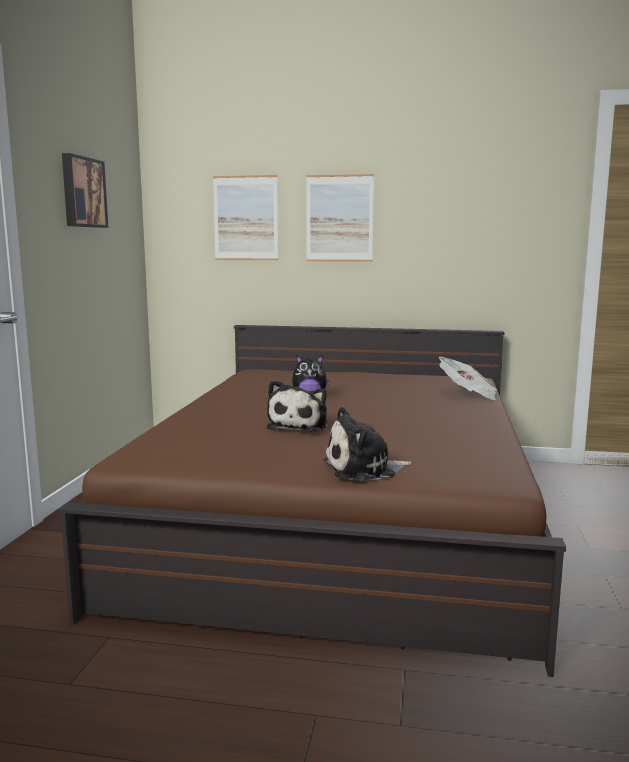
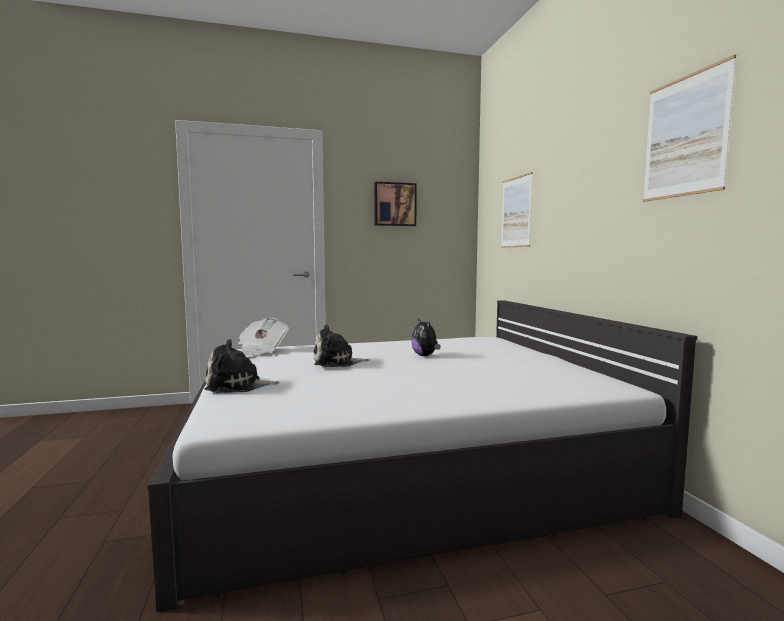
camera: 65 degrees right, 5 degrees down
brown bed [59,325,566,677] -> white bed [147,300,697,612]
picture [306,174,374,262] -> picture moved to [643,55,736,202]
plush toy [324,407,412,481] -> plush toy turned 60 degrees counterclockwise [205,339,280,393]
newspaper [439,357,497,400] -> newspaper moved to [238,318,289,356]

